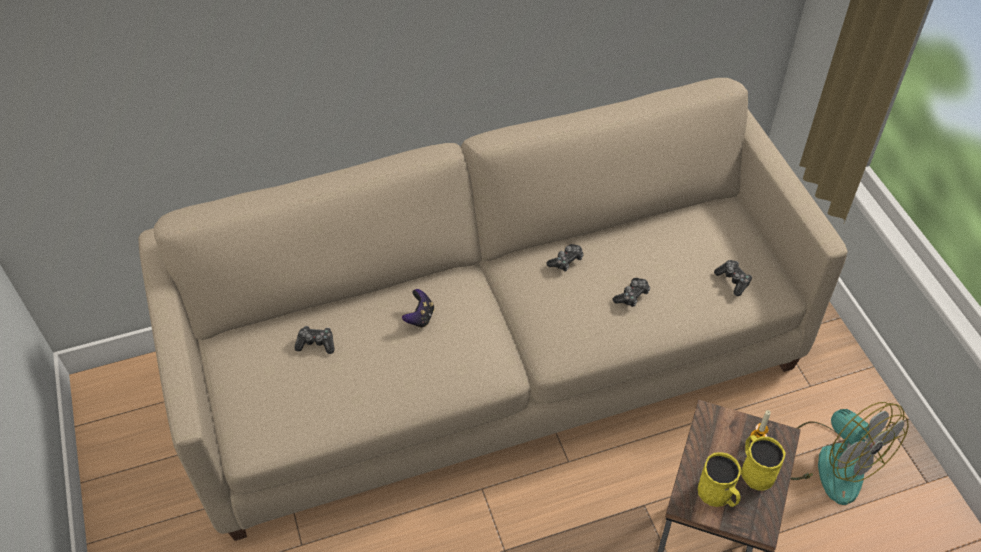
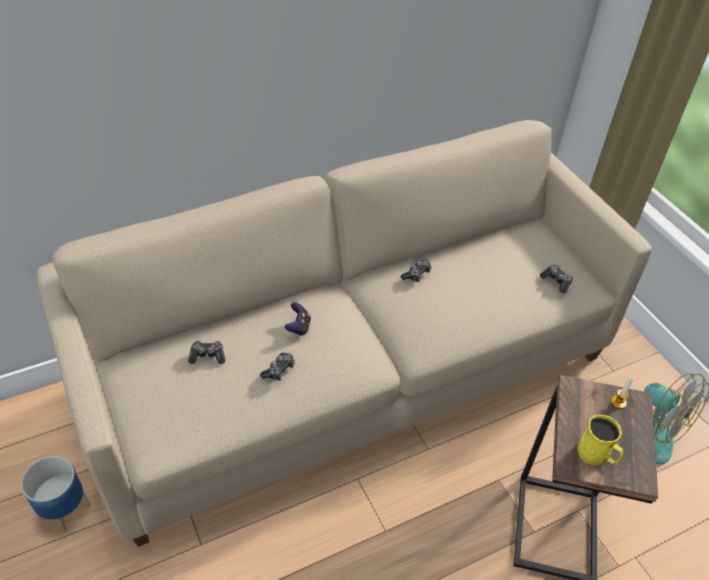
camera: 10 degrees left, 5 degrees down
game controller [612,278,650,307] -> game controller moved to [260,353,295,381]
yellow mug [741,435,786,491] -> none
none -> planter [21,456,90,533]

